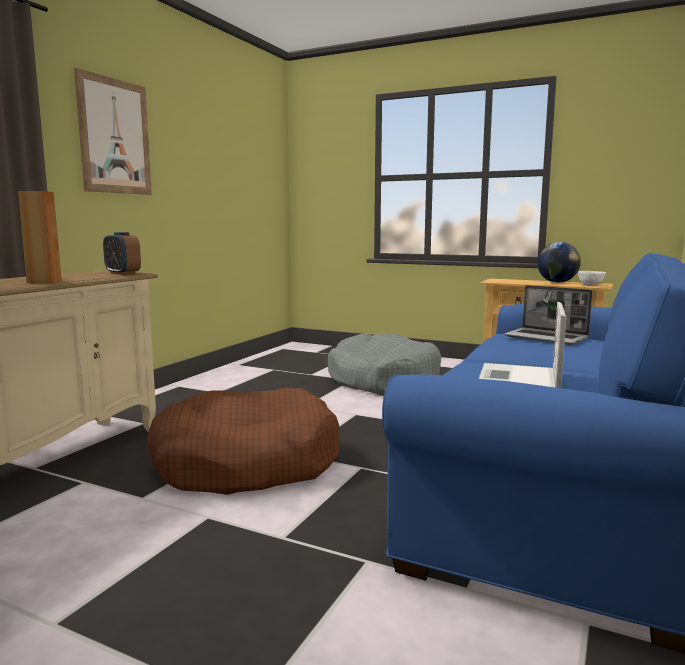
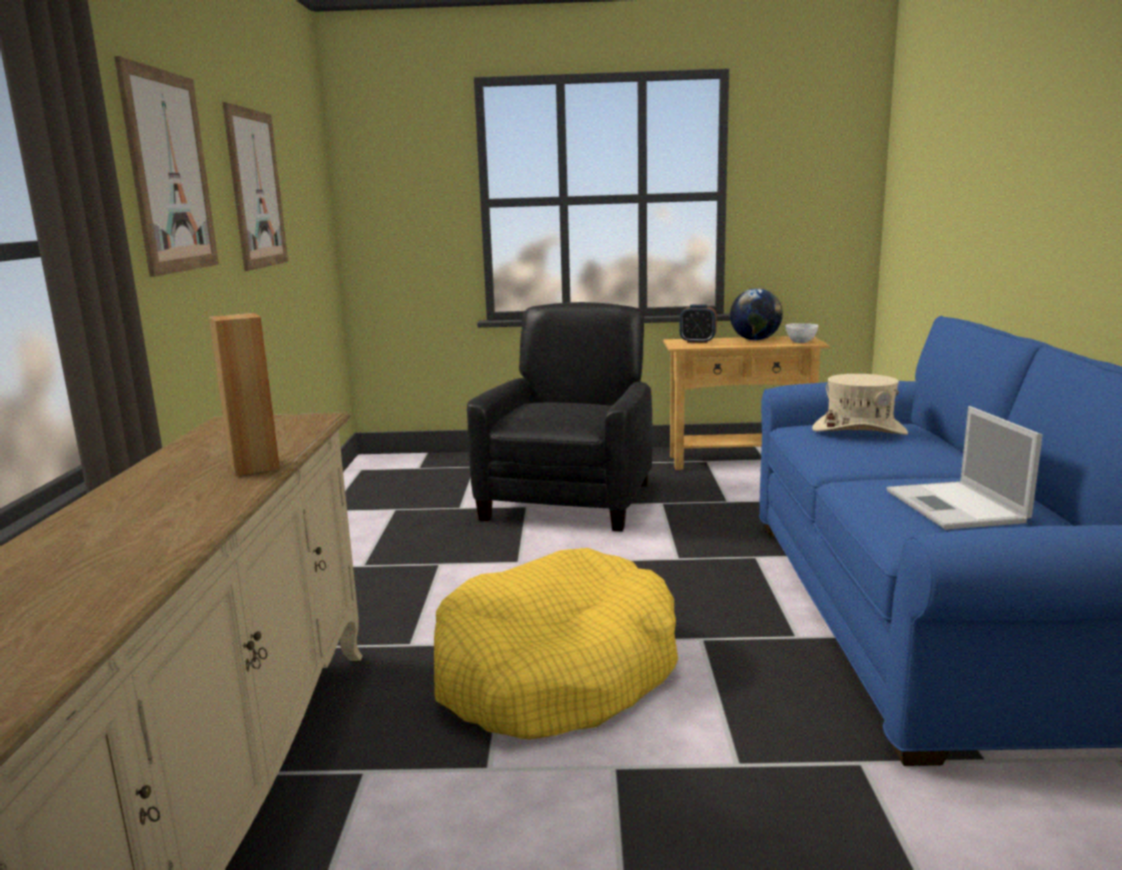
camera: 25 degrees left, 5 degrees up
alarm clock [103,232,141,275] -> alarm clock moved to [679,304,717,343]
brown dog bed [146,388,340,495] -> yellow dog bed [434,548,678,740]
grey dog bed [328,333,441,396] -> black armchair [467,302,653,532]
laptop [504,285,593,345] -> beige hat [812,374,908,435]
none -> picture [222,102,288,271]

